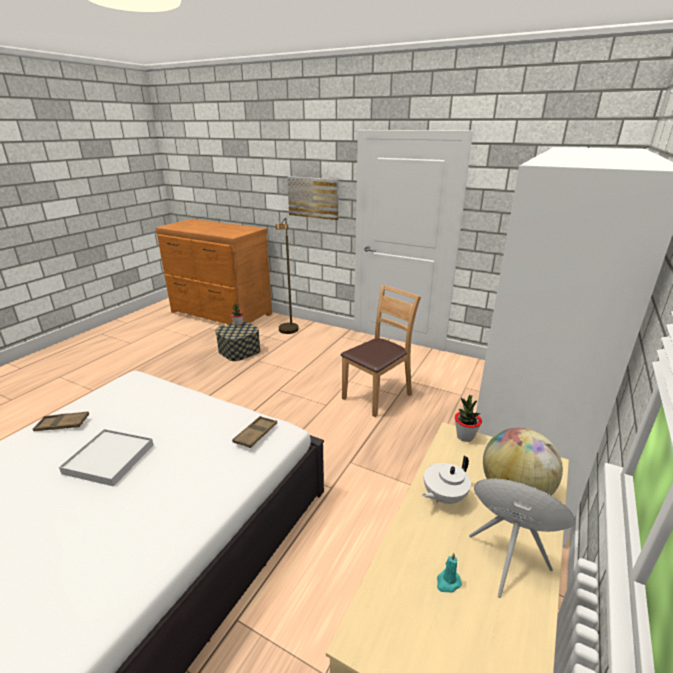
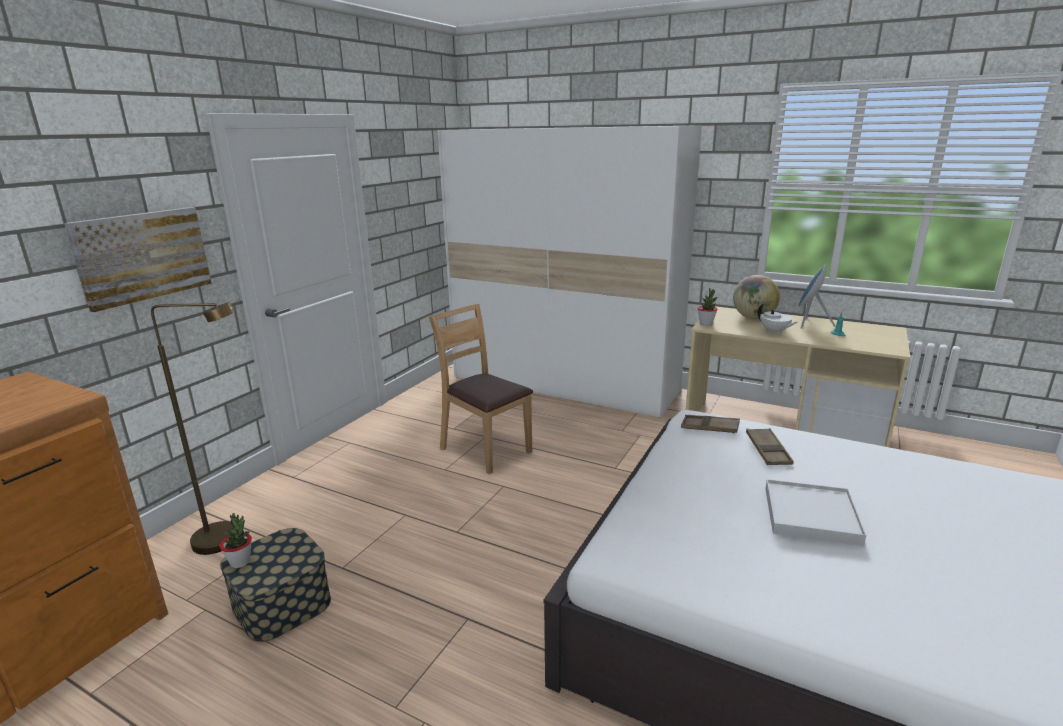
camera: 90 degrees left, 5 degrees down
brown tray [33,411,89,431] -> brown tray moved to [746,428,794,465]

